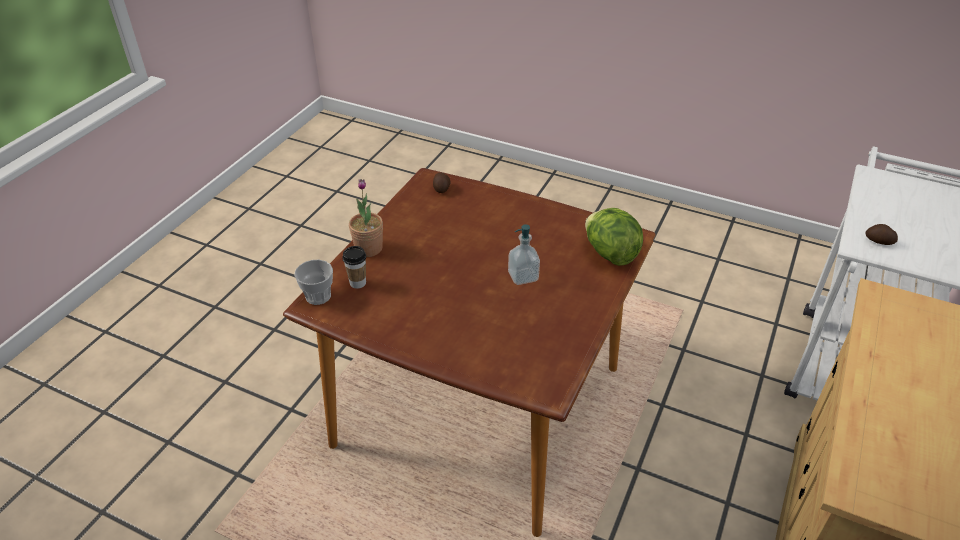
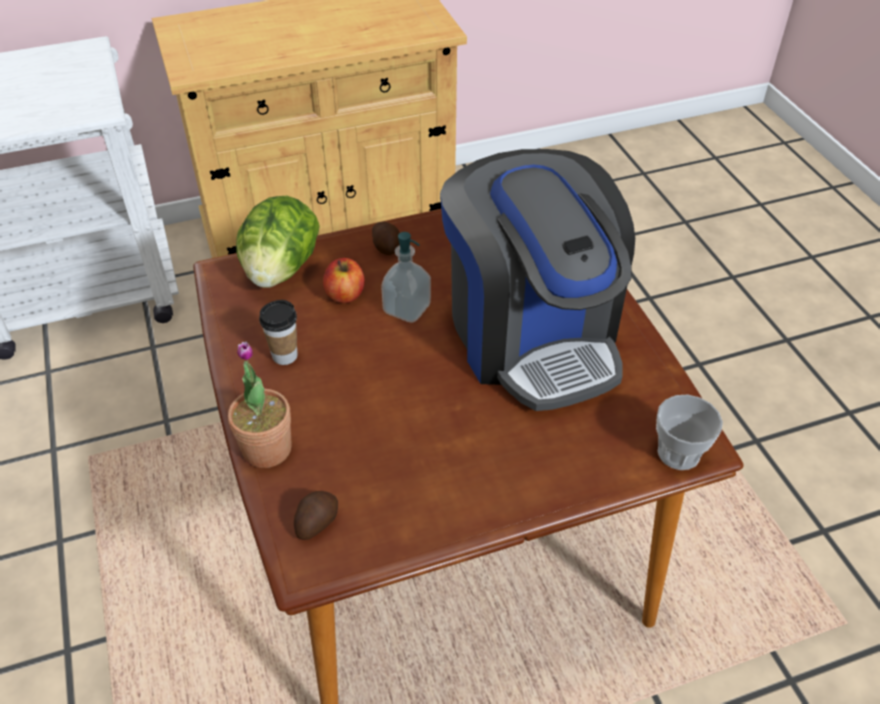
camera: 135 degrees left, 5 degrees up
cup [342,246,366,289] -> cup moved to [259,300,297,365]
potted plant [349,179,383,257] -> potted plant moved to [228,342,292,468]
potato [865,224,898,245] -> potato moved to [372,222,399,255]
none -> apple [323,258,365,303]
none -> coffee machine [440,149,635,411]

